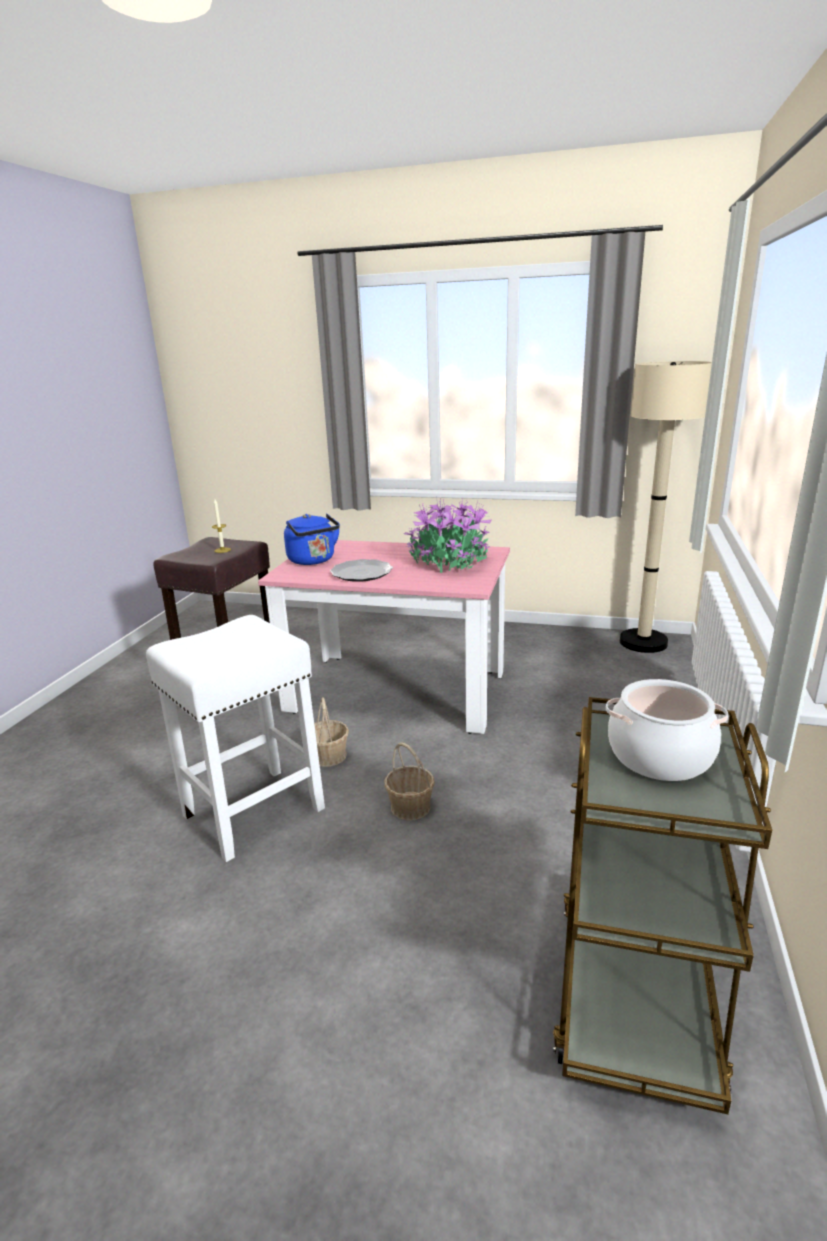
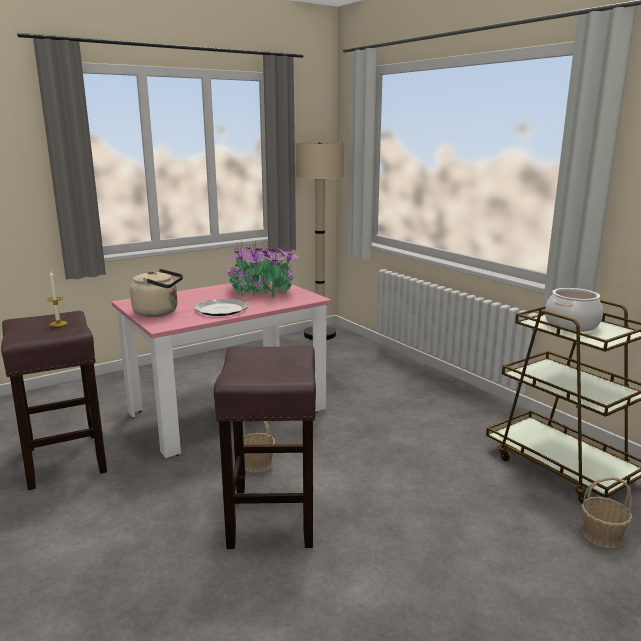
camera: 50 degrees left, 5 degrees down
white stool [146,615,325,862] -> brown stool [214,346,316,549]
blue kettle [284,514,340,565] -> beige kettle [130,269,183,317]
basket [385,743,435,821] -> basket moved to [581,477,633,548]

